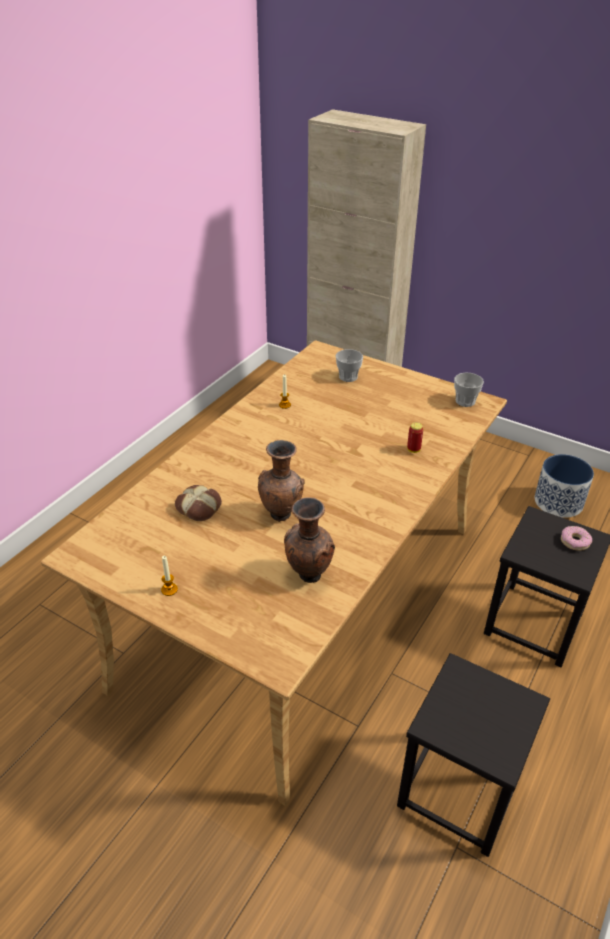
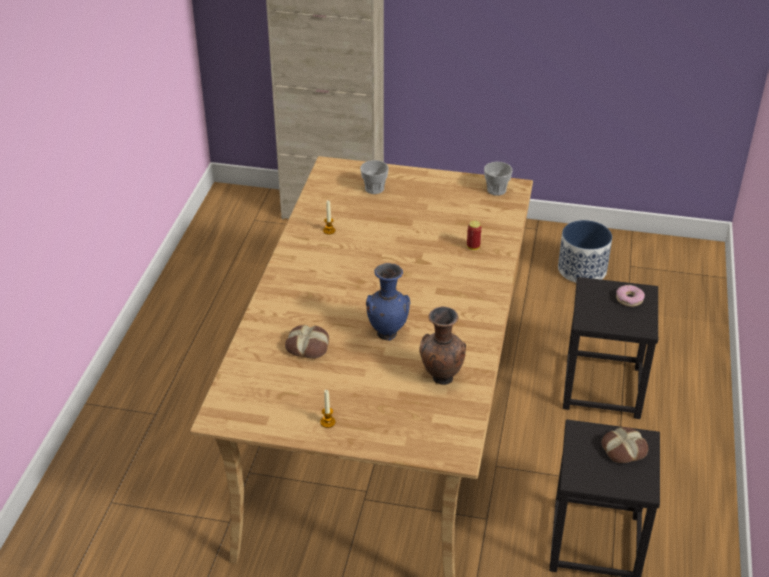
camera: 20 degrees left, 0 degrees up
brown vase [258,440,305,522] -> blue vase [366,263,410,341]
none -> bread [601,427,648,463]

